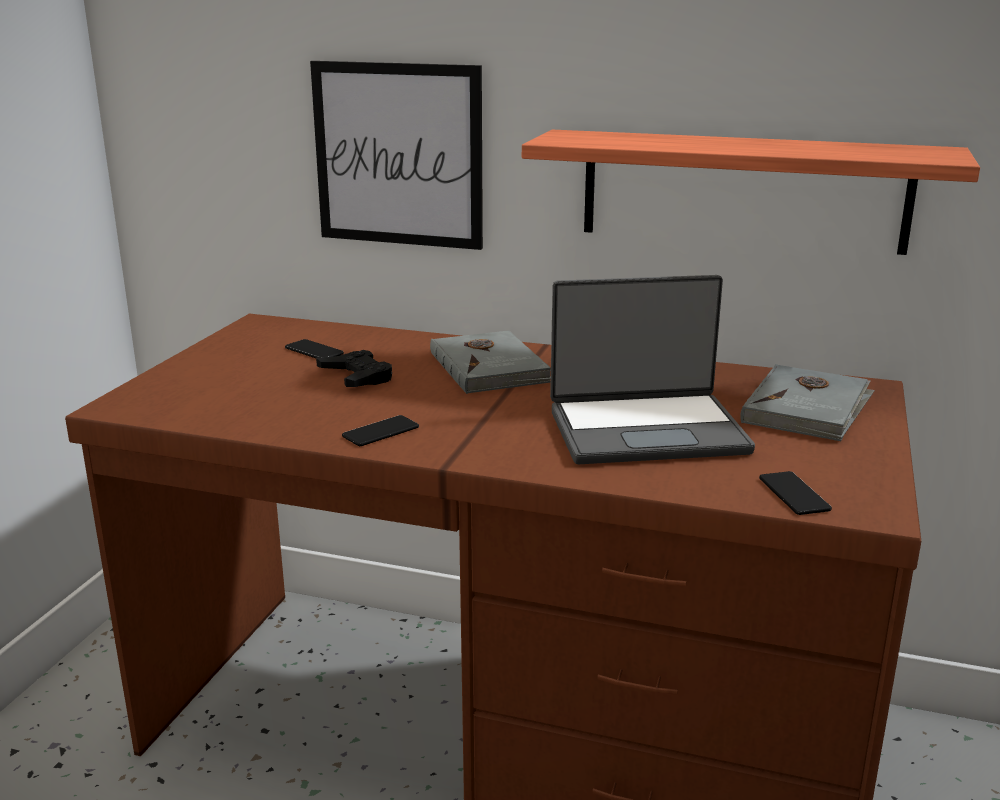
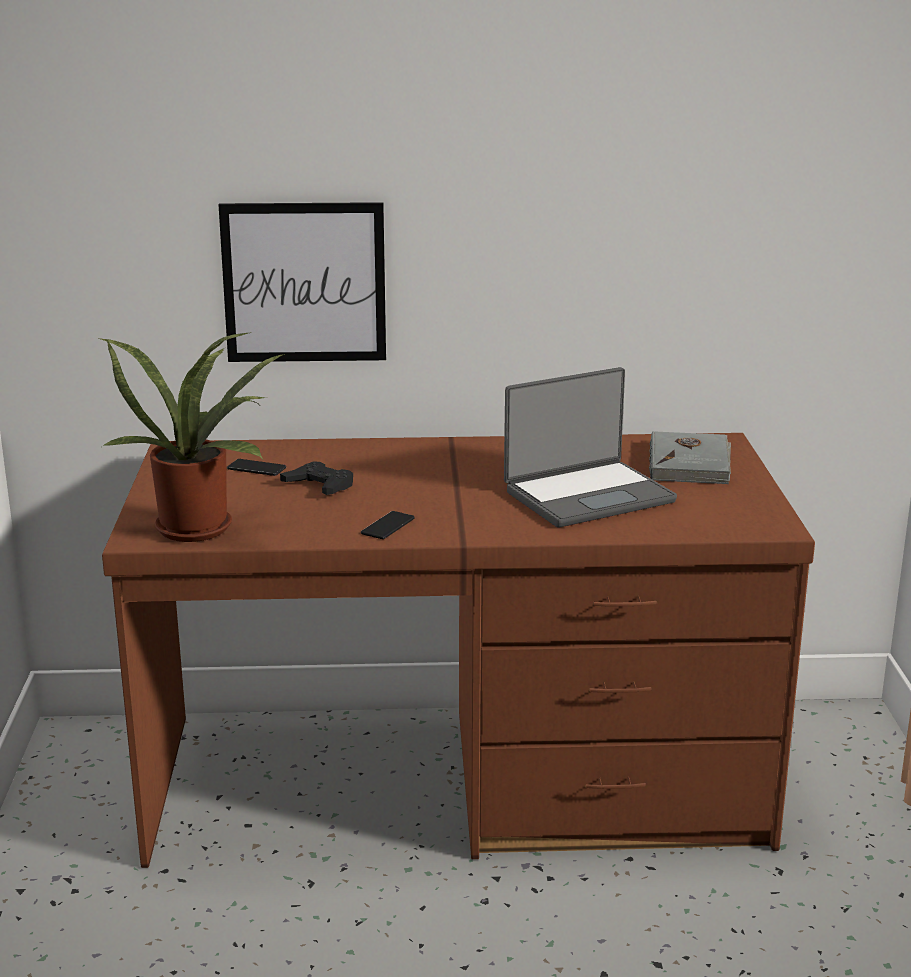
camera: 20 degrees left, 0 degrees up
grey book [430,330,551,394] -> none
shelf [522,130,980,255] -> none
phone [759,471,832,515] -> none
none -> potted plant [98,333,285,542]

